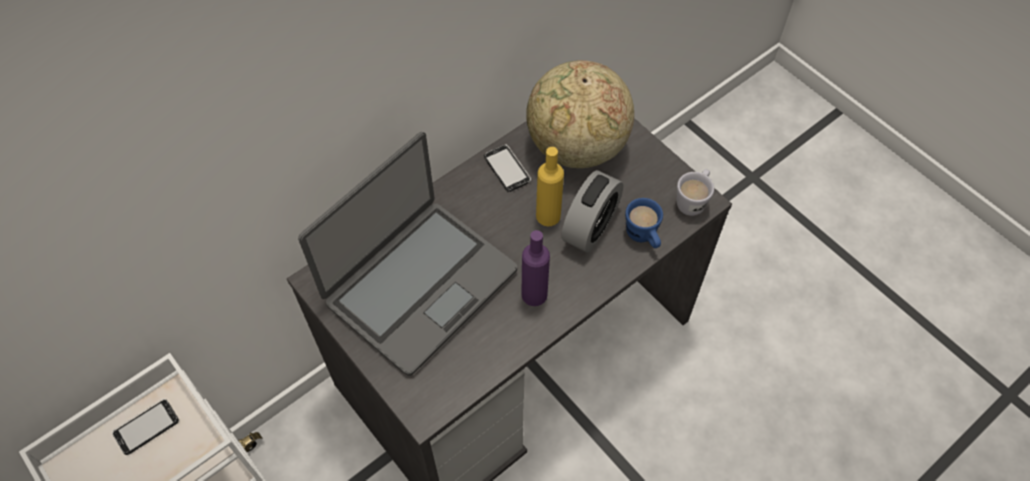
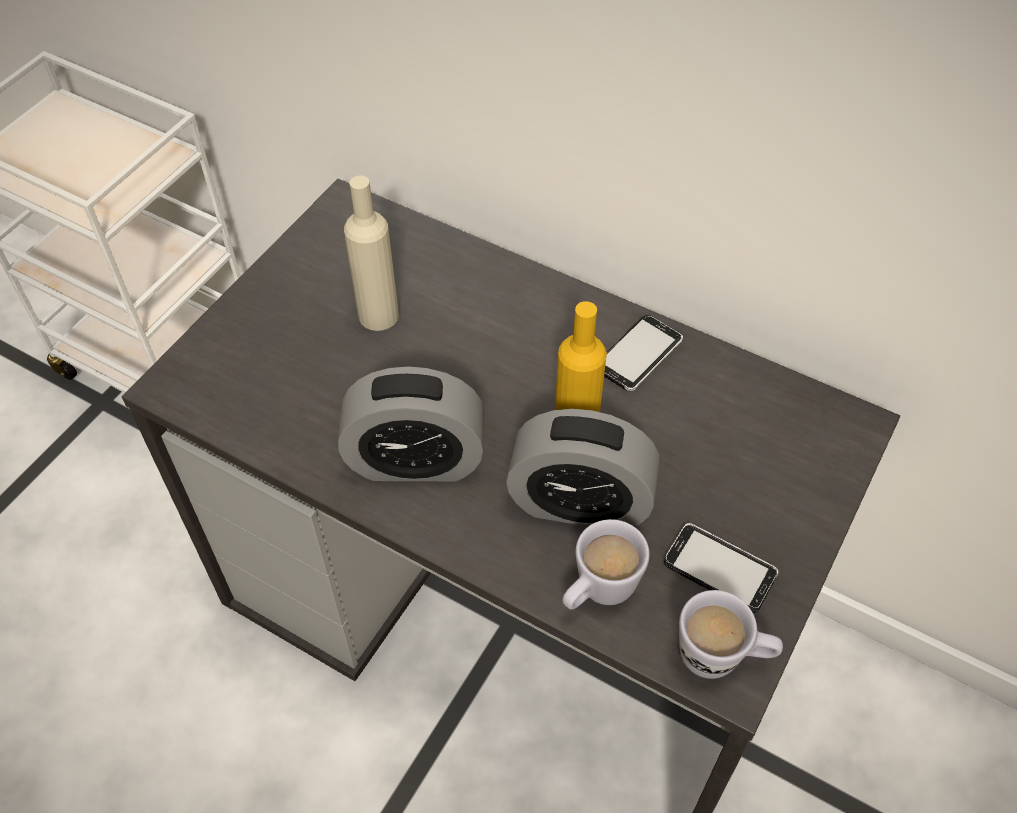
camera: 70 degrees right, 5 degrees down
phone [112,399,179,455] -> phone moved to [664,523,778,613]
laptop [298,132,517,376] -> beige bottle [344,175,399,331]
purple bottle [522,230,550,306] -> alarm clock [338,366,484,481]
globe [526,60,634,168] -> none
blue mug [625,198,663,248] -> white mug [563,519,650,610]

